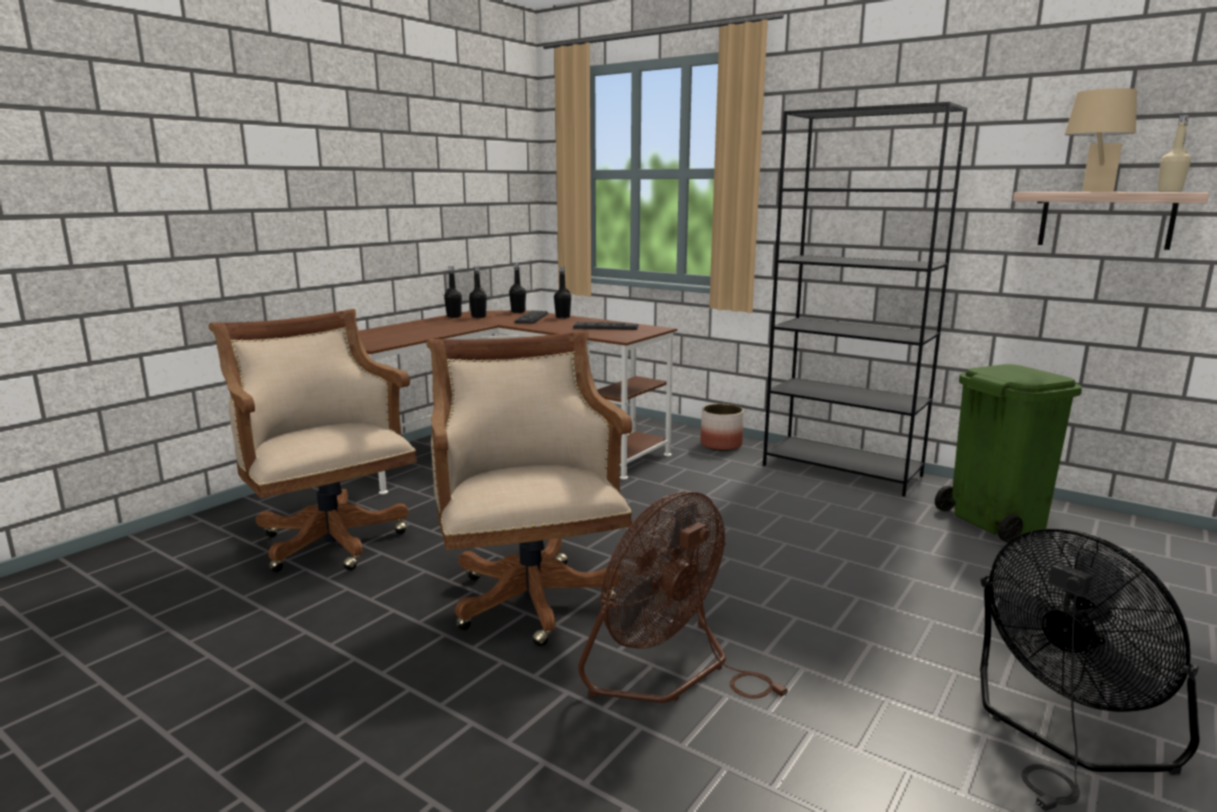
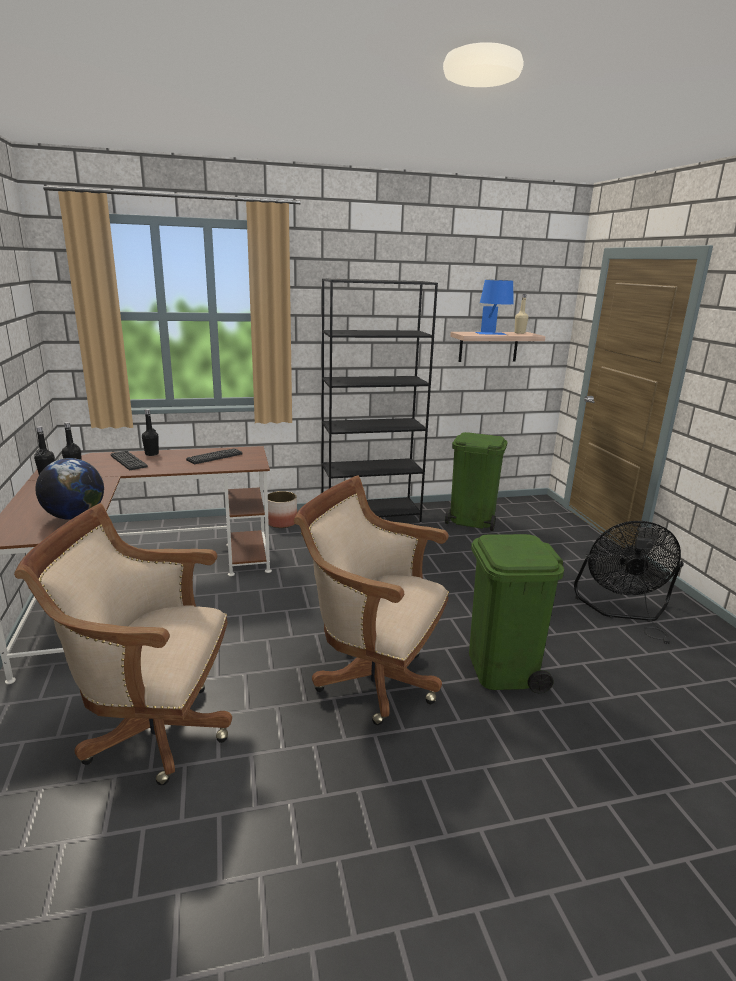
camera: 50 degrees left, 5 degrees up
black bottle [509,263,526,313] -> none
brown fan [578,492,788,703] -> green trash can [469,534,564,694]
beige table lamp [1061,88,1137,192] -> blue table lamp [475,280,514,335]
none -> globe [35,458,104,520]

